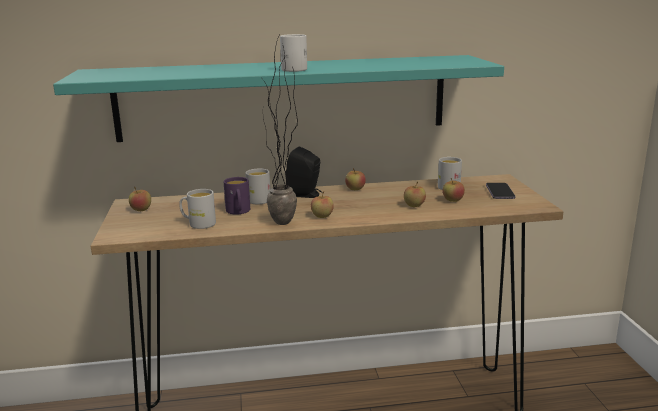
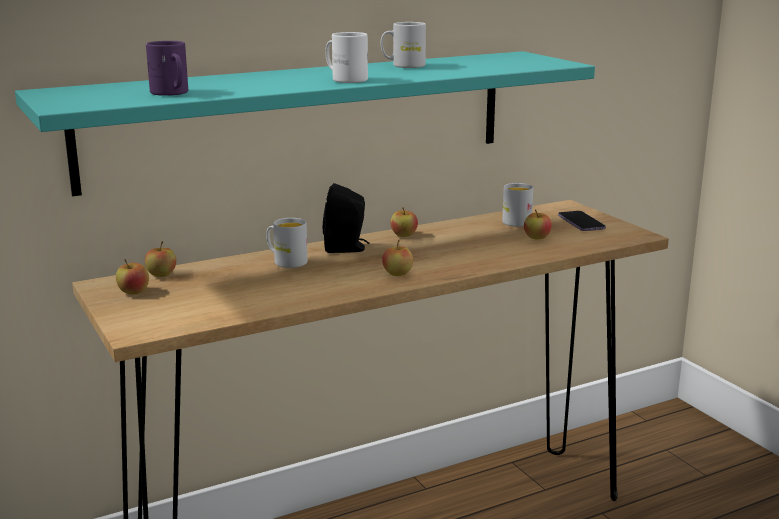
camera: 20 degrees left, 0 degrees up
white mug [179,189,216,229] -> white mug moved to [381,22,426,68]
purple mug [224,177,250,215] -> purple mug moved to [146,41,188,96]
potted plant [263,37,298,225] -> none
apple [404,181,426,207] -> apple moved to [145,241,176,277]

